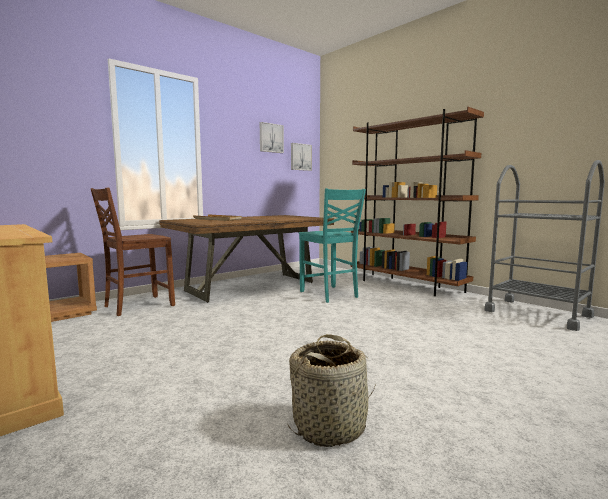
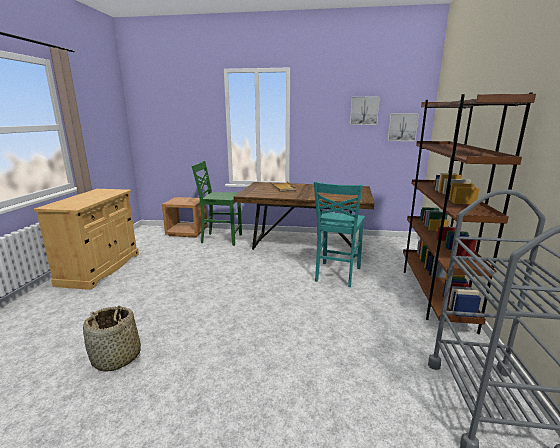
camera: 50 degrees right, 10 degrees up
brown chair [91,187,175,316] -> green chair [192,161,242,246]

